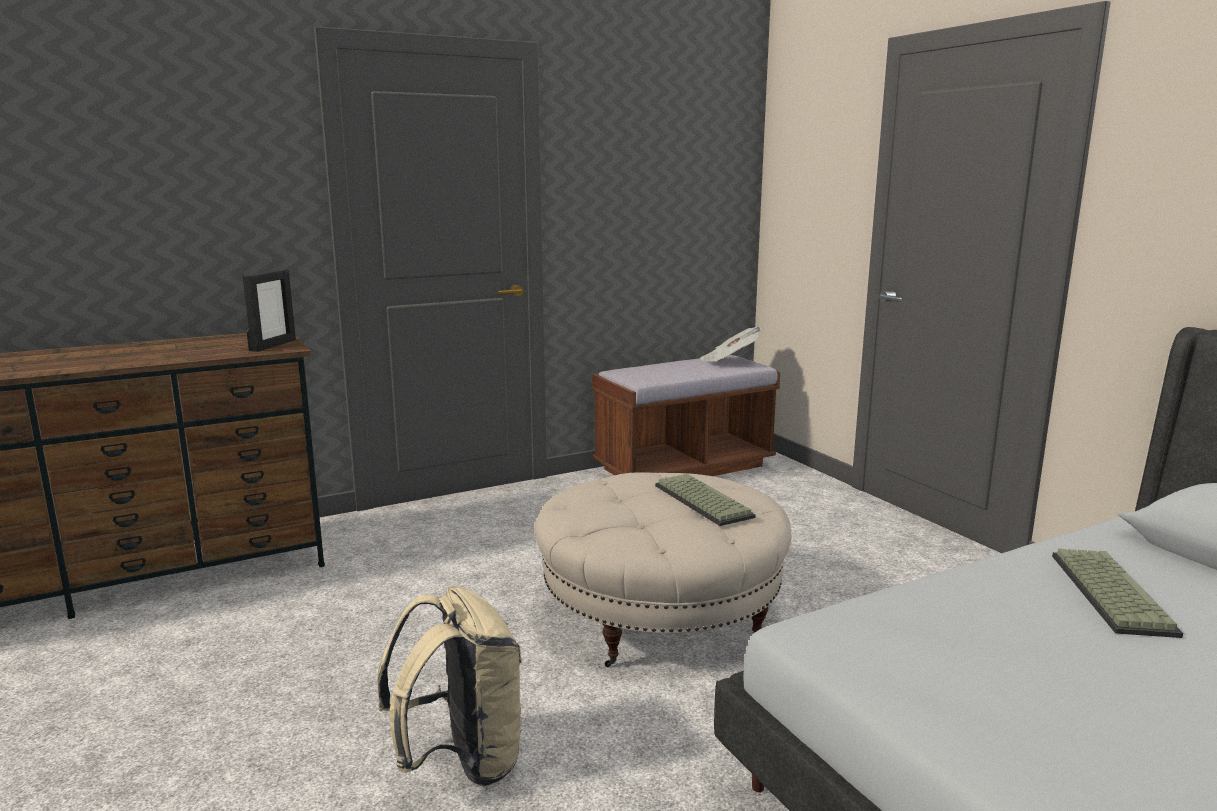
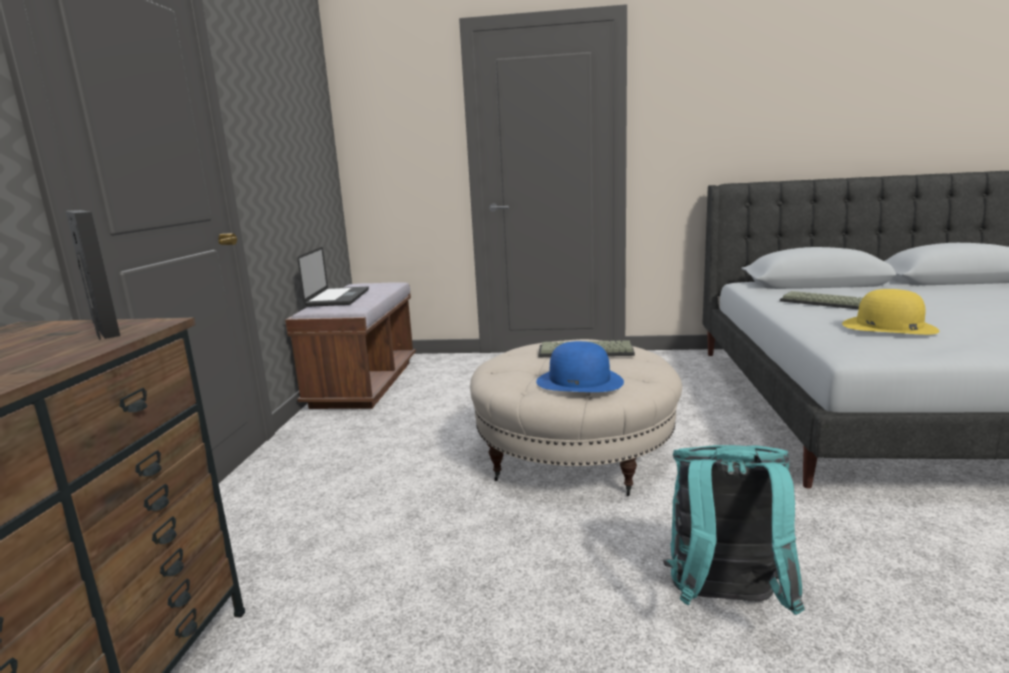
camera: 55 degrees left, 0 degrees up
beige backpack [377,586,523,786] -> turquoise backpack [663,445,805,615]
newspaper [700,327,763,362] -> none
none -> laptop [297,247,369,307]
none -> blue hat [536,341,624,392]
none -> yellow hat [842,289,939,335]

